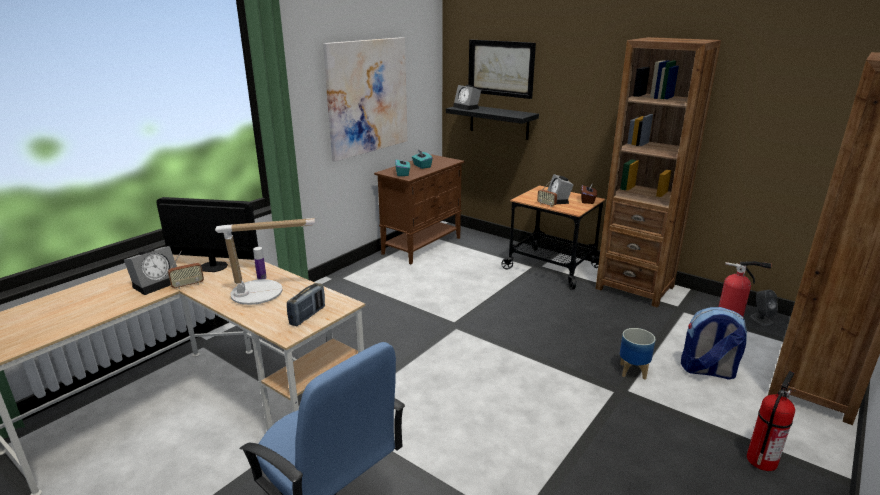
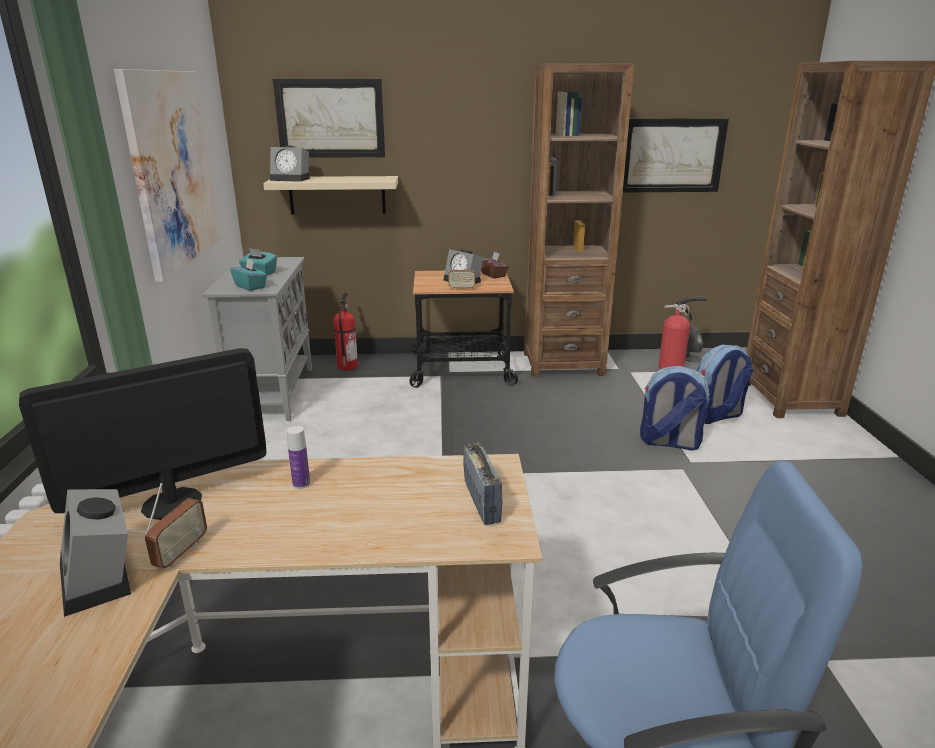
camera: 40 degrees left, 0 degrees up
alarm clock [124,246,177,295] -> alarm clock turned 150 degrees clockwise [60,489,131,617]
table lamp [215,218,315,305] -> none
brown cabinet [374,154,465,264] -> grey cabinet [202,257,312,421]
black shelf [446,106,539,140] -> beige shelf [263,176,398,214]
planter [620,328,656,379] -> backpack [640,366,710,450]
fire extinguisher [747,371,795,471] -> fire extinguisher moved to [333,293,358,370]
none -> picture [623,118,729,192]

